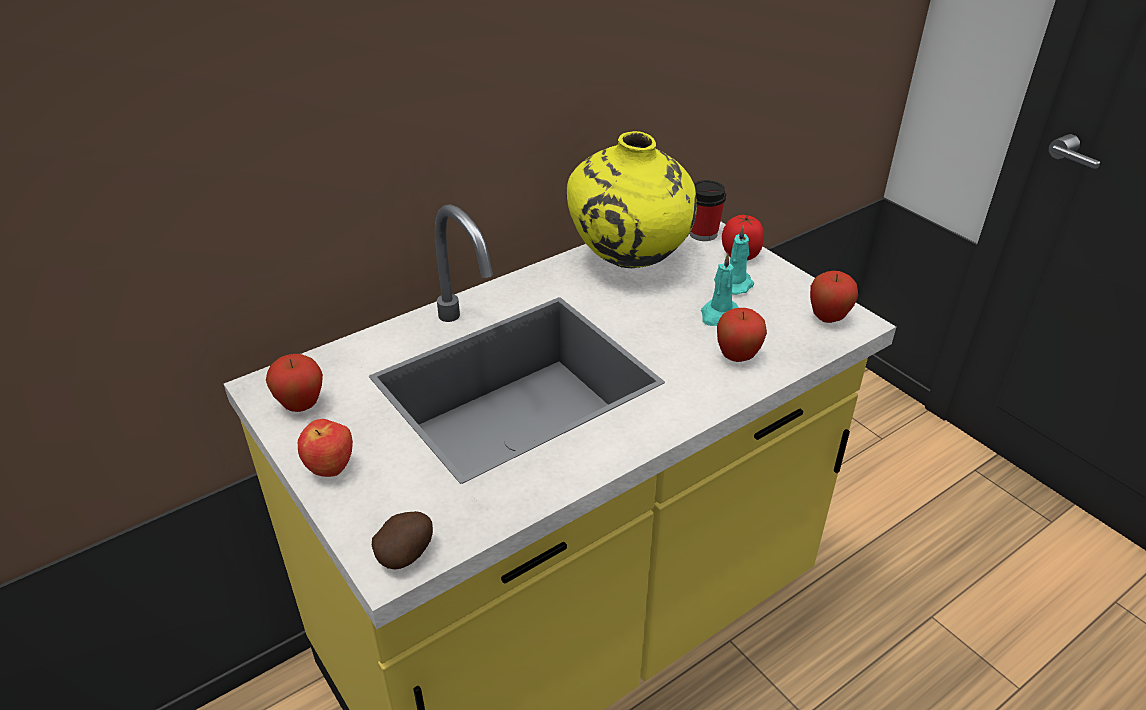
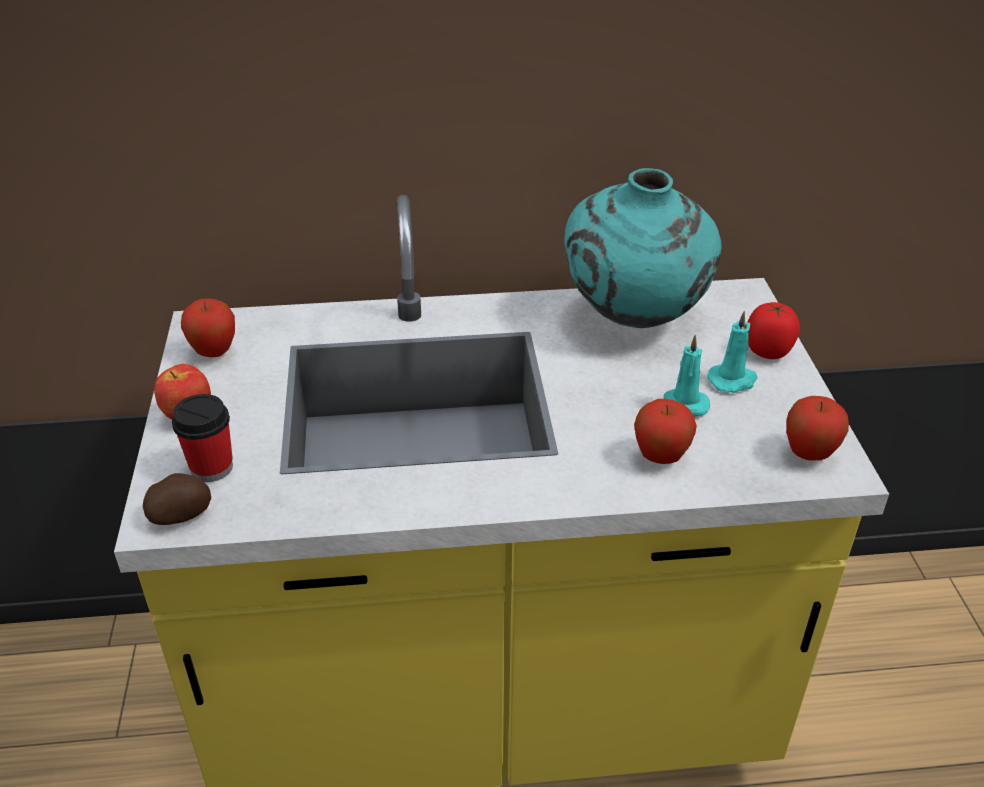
camera: 30 degrees right, 0 degrees up
yellow vase [566,131,697,268] -> turquoise vase [564,168,721,328]
cup [690,180,726,241] -> cup moved to [172,394,233,482]

